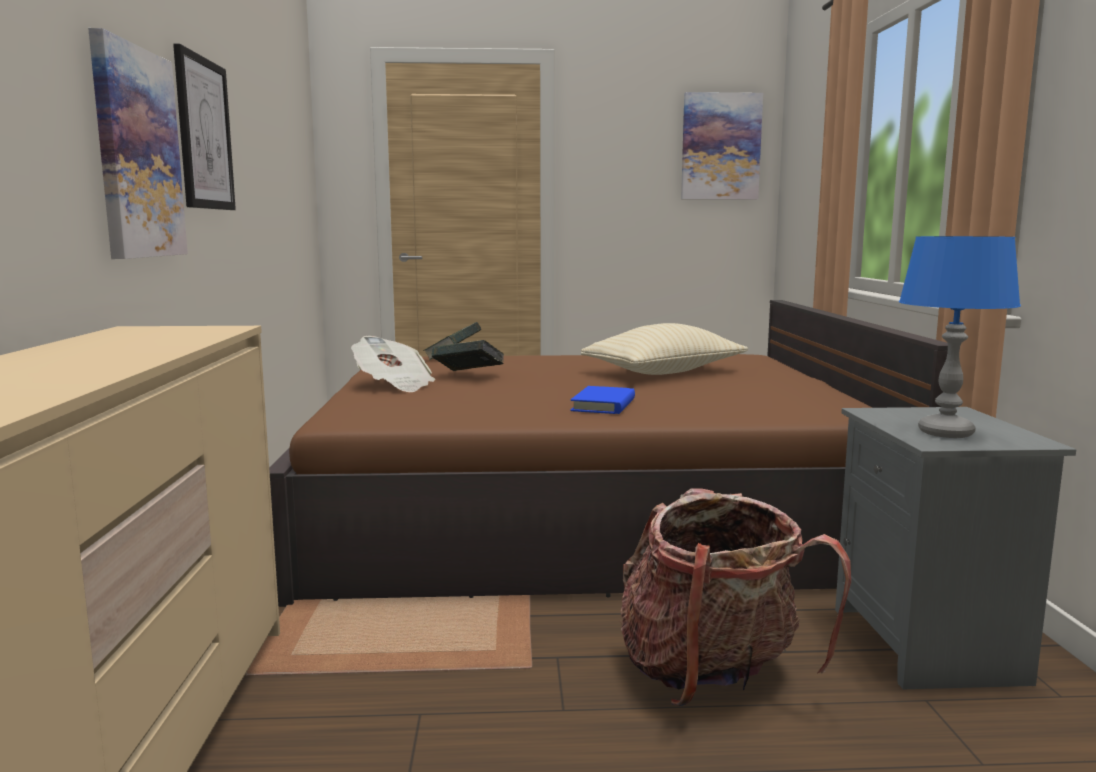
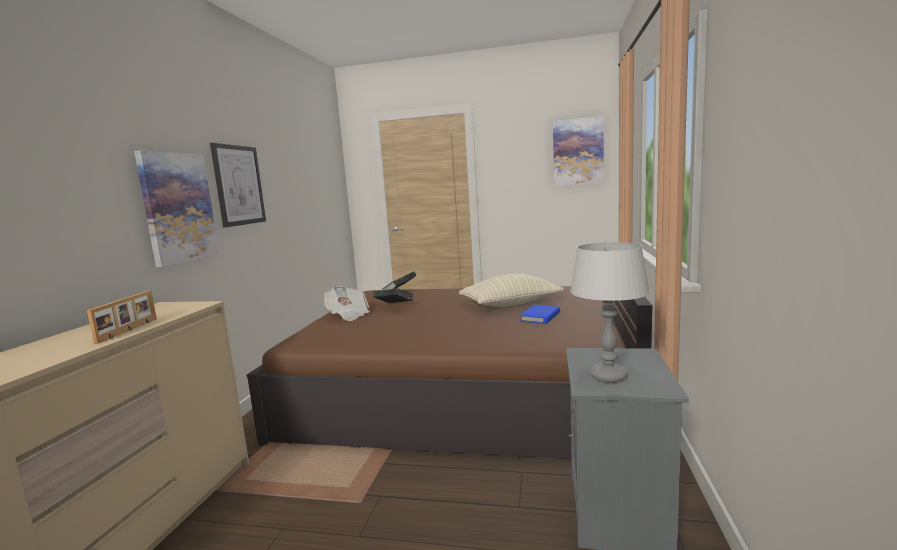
camera: 15 degrees right, 0 degrees up
blue book [570,386,635,414] -> blue book moved to [519,305,560,324]
backpack [620,488,851,706] -> none
blue table lamp [899,236,1021,438] -> grey table lamp [570,242,650,383]
none -> picture frame [87,290,157,344]

